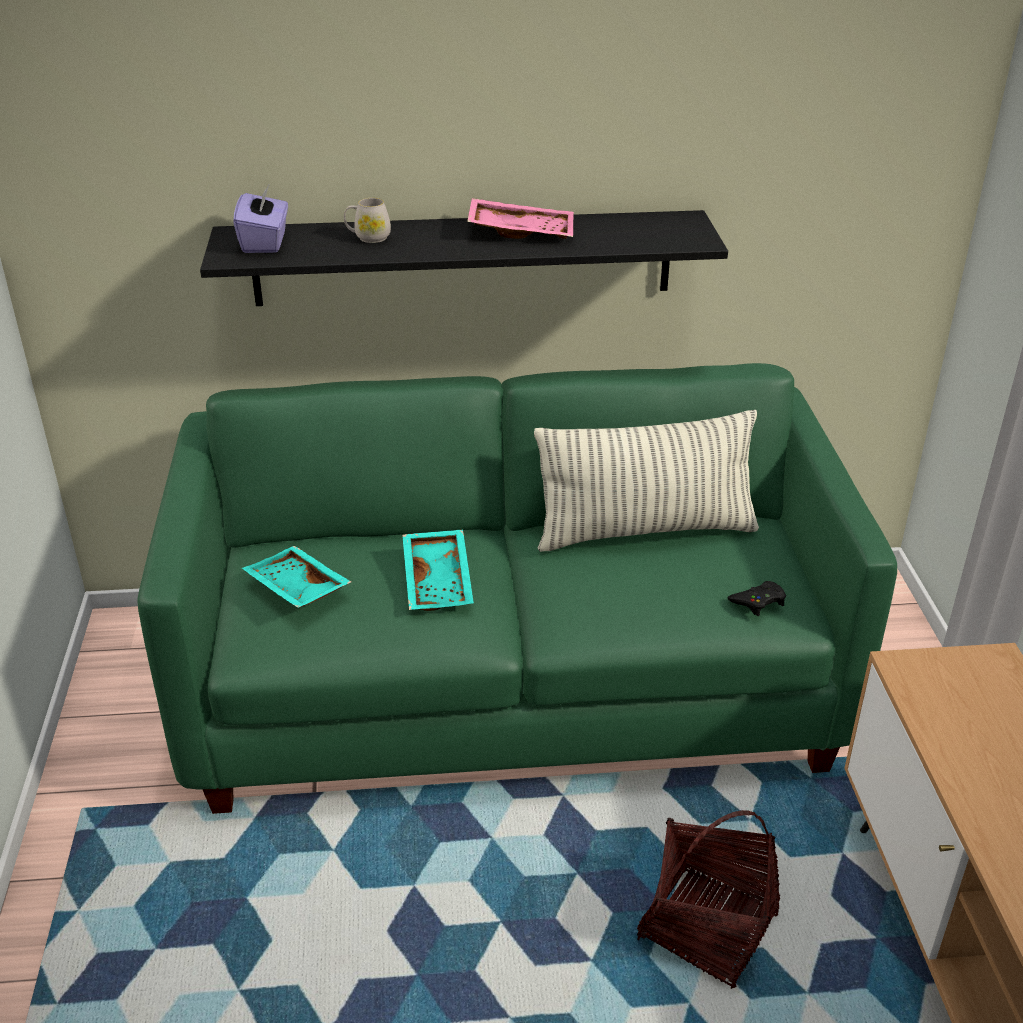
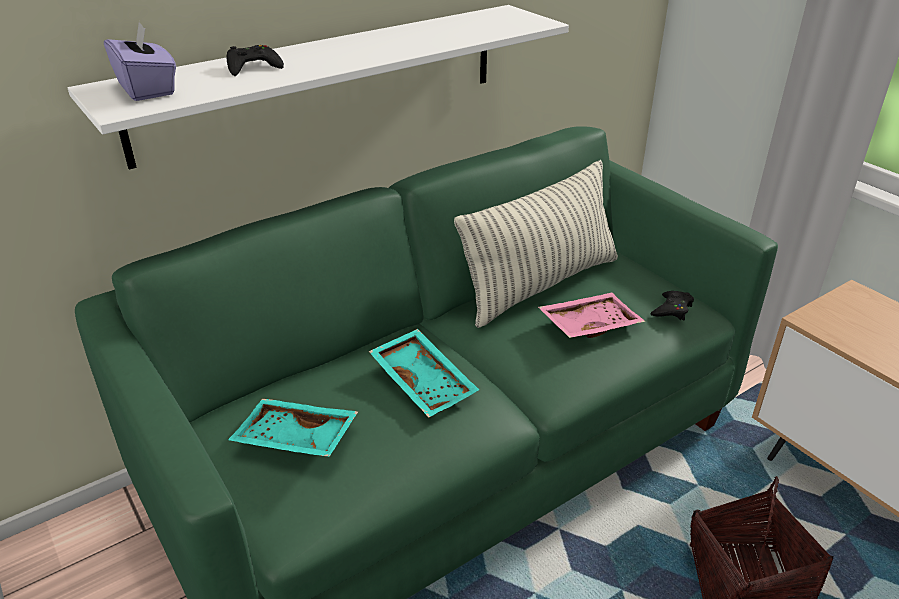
camera: 30 degrees left, 0 degrees up
black shelf [200,210,728,306] -> white shelf [68,5,569,170]
white mug [344,198,391,243] -> black game controller [227,45,284,76]
pink tray [467,198,574,239] -> pink tray moved to [538,292,646,338]

